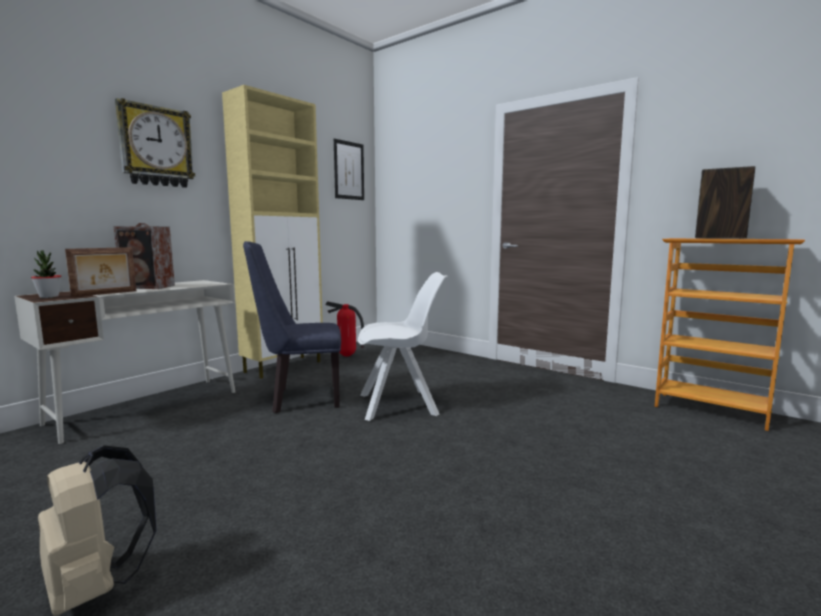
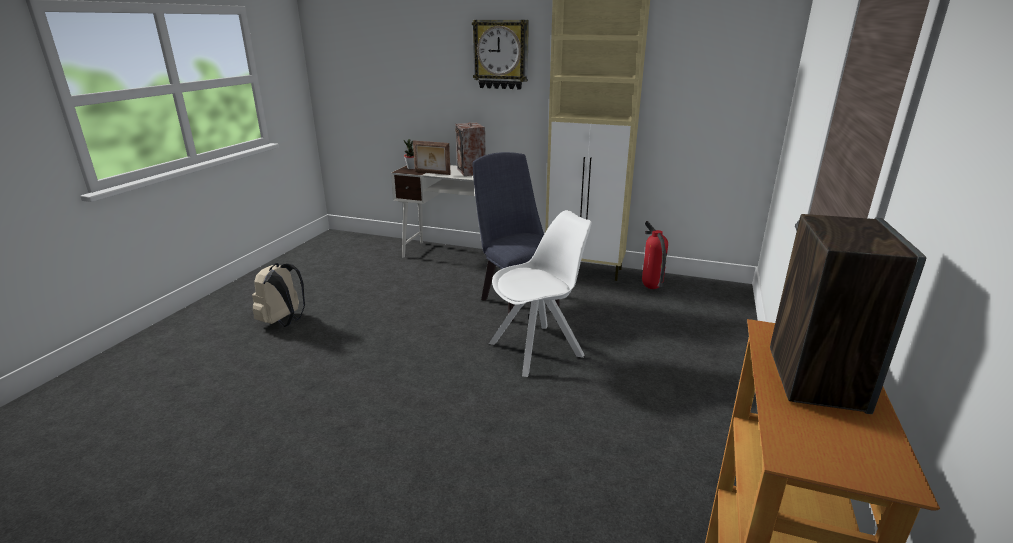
camera: 70 degrees right, 15 degrees up
picture [334,139,364,200] -> none
white chair [358,272,448,421] -> white chair turned 90 degrees counterclockwise [489,210,592,377]

